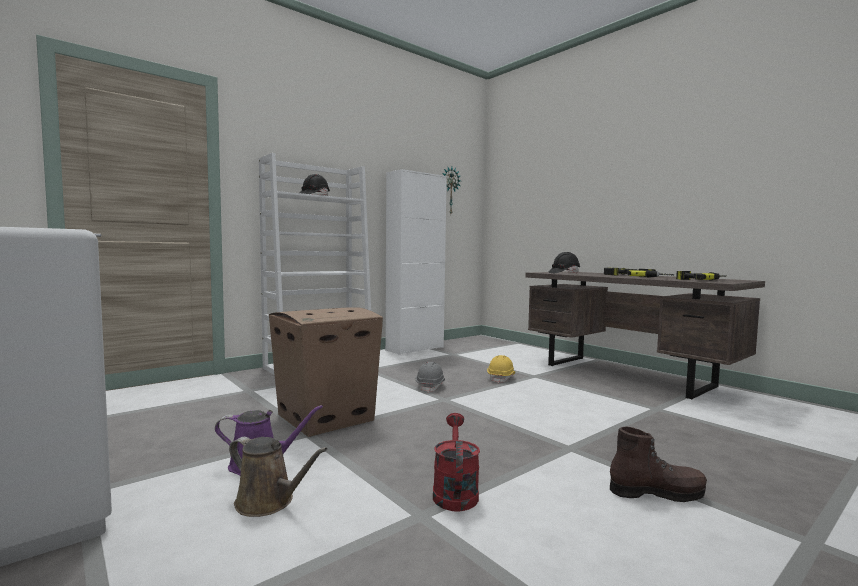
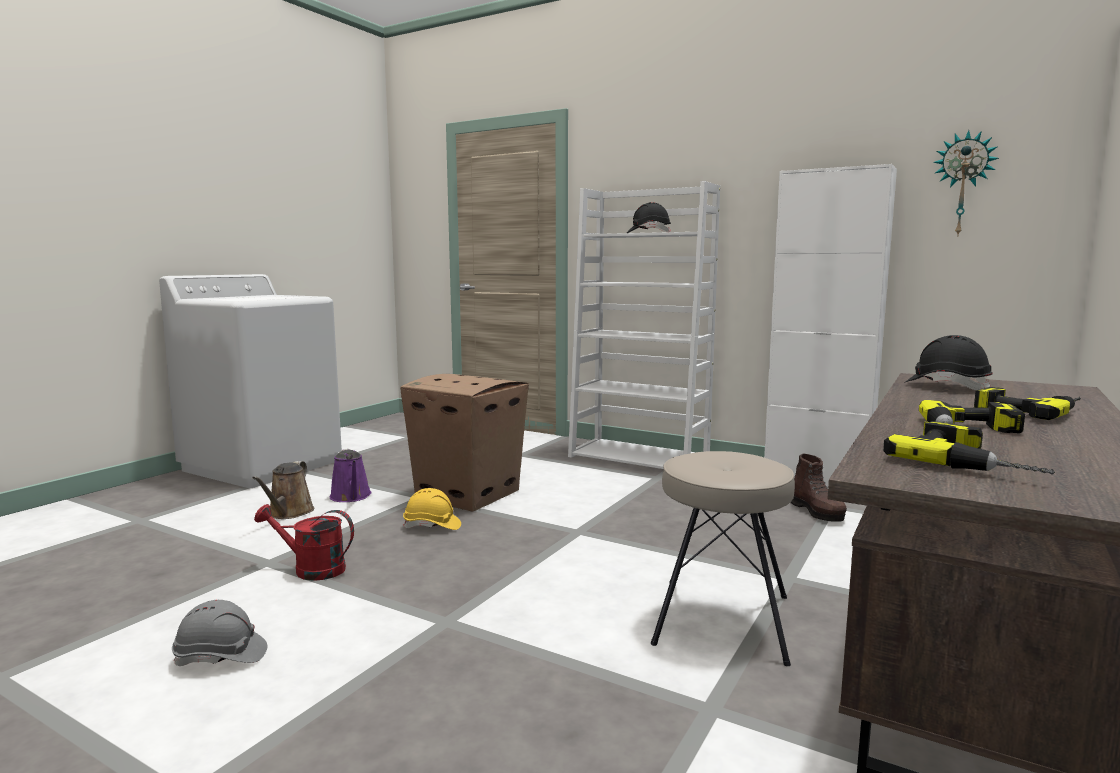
camera: 70 degrees right, 5 degrees up
grey hard hat [416,362,445,393] -> grey hard hat moved to [172,600,267,666]
red watering can [433,413,480,512] -> red watering can turned 150 degrees counterclockwise [254,504,354,581]
yellow hard hat [487,355,515,383] -> yellow hard hat moved to [403,488,461,530]
brown boot [610,426,707,502] -> brown boot moved to [791,454,847,522]
none -> beige stool [651,451,795,666]

